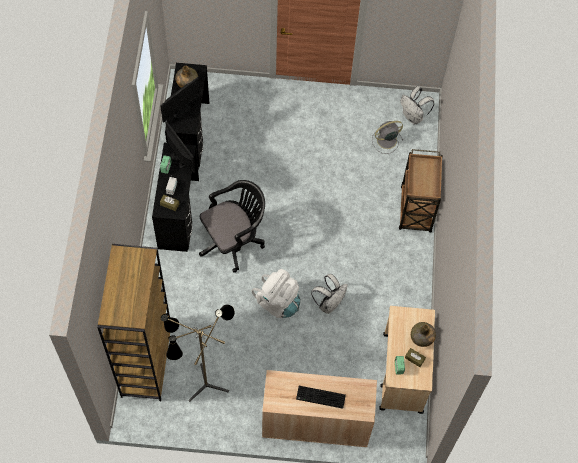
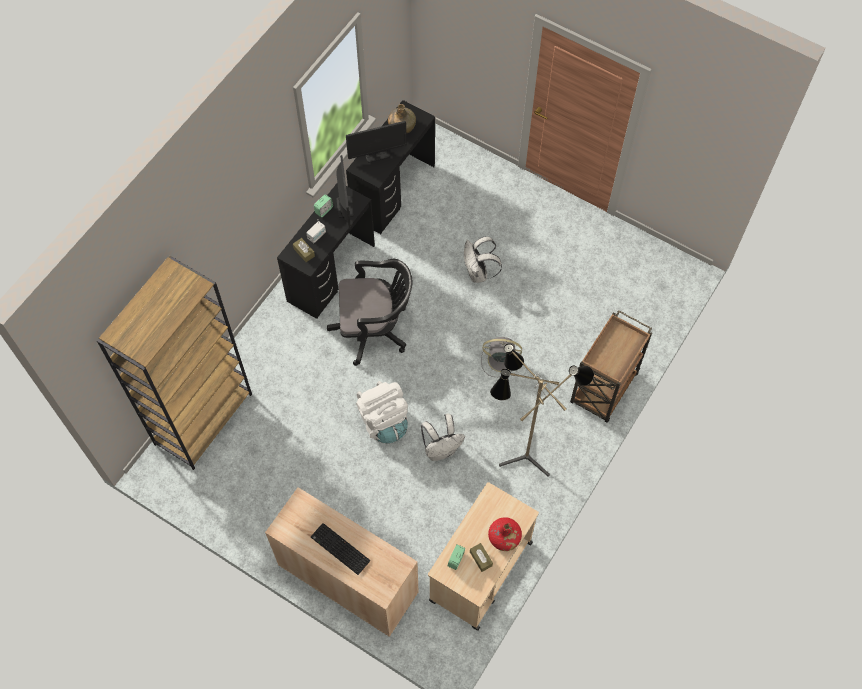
camera: 30 degrees right, 0 degrees up
floor lamp [161,304,235,402] -> floor lamp moved to [490,344,594,477]
grey fan [372,121,403,154] -> grey fan moved to [481,337,522,377]
white backpack [400,86,434,125] -> white backpack moved to [464,236,502,283]
green bottle [411,322,436,347] -> red bottle [488,517,522,551]

